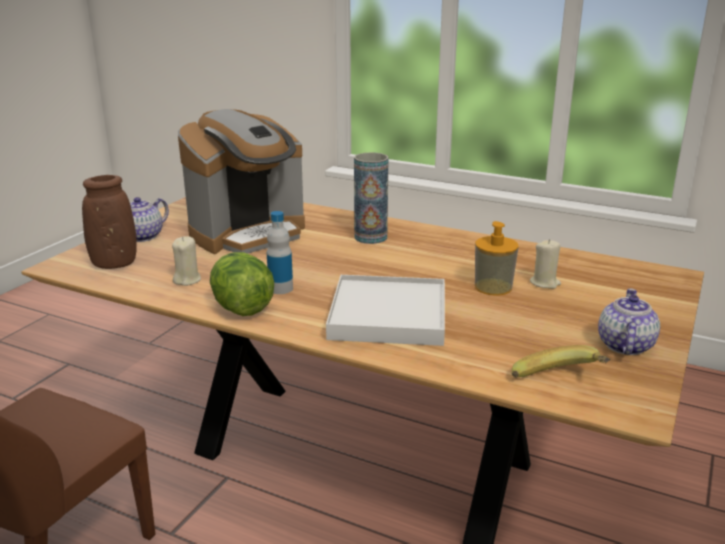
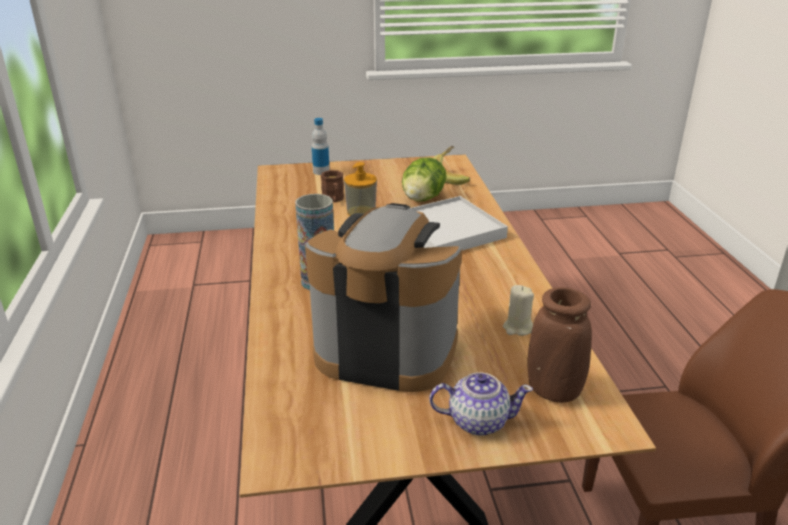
camera: 125 degrees left, 5 degrees up
lettuce [210,252,274,316] -> lettuce moved to [402,157,447,201]
bottle [267,211,293,294] -> bottle moved to [312,118,330,175]
beige candle [530,239,561,289] -> brown mug [321,170,344,202]
teapot [598,288,660,355] -> none

